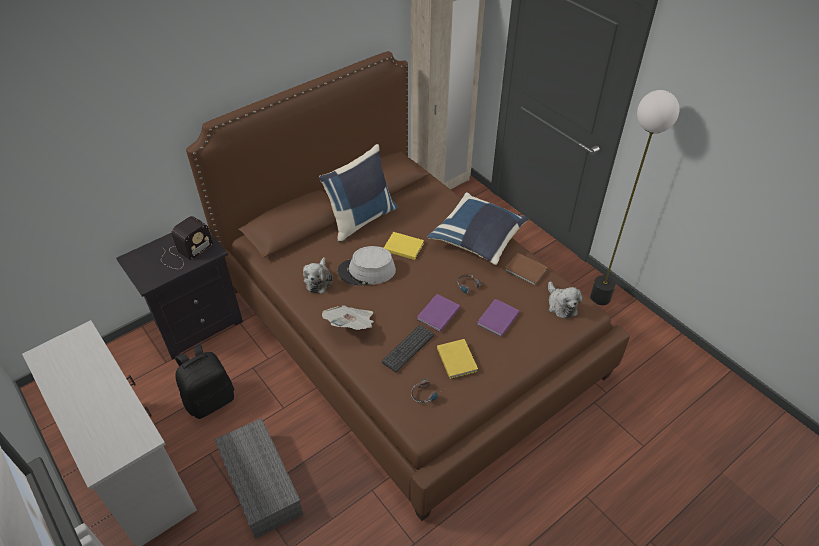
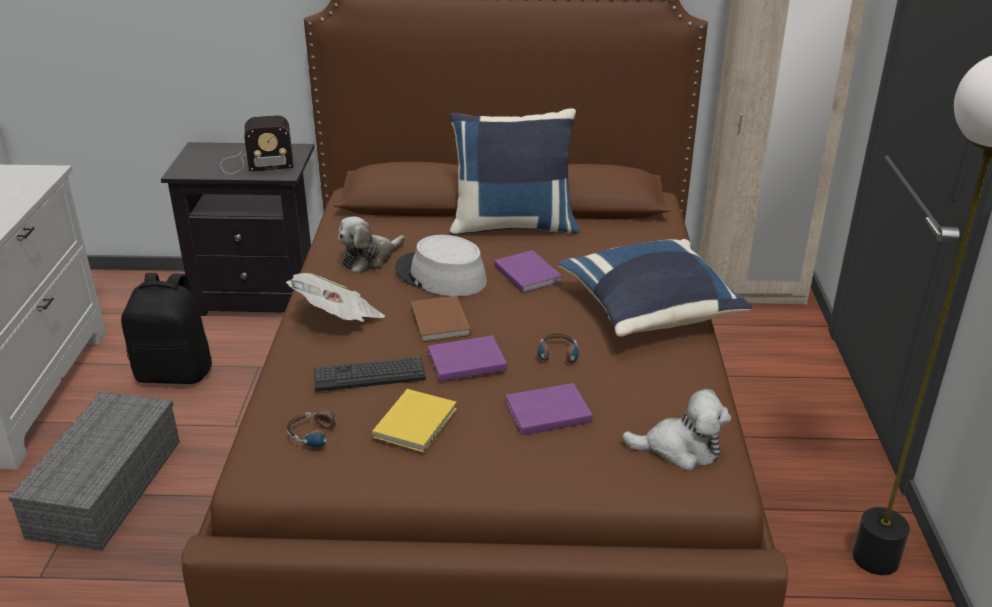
camera: 40 degrees right, 15 degrees down
yellow book [384,232,424,260] -> purple book [494,250,562,293]
brown book [504,253,548,286] -> brown book moved to [410,296,471,342]
plush toy [548,281,582,319] -> plush toy turned 105 degrees counterclockwise [622,389,731,470]

